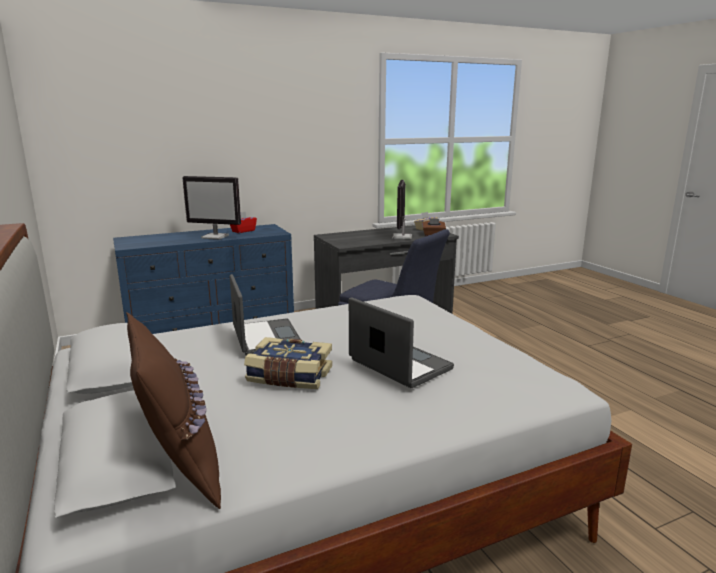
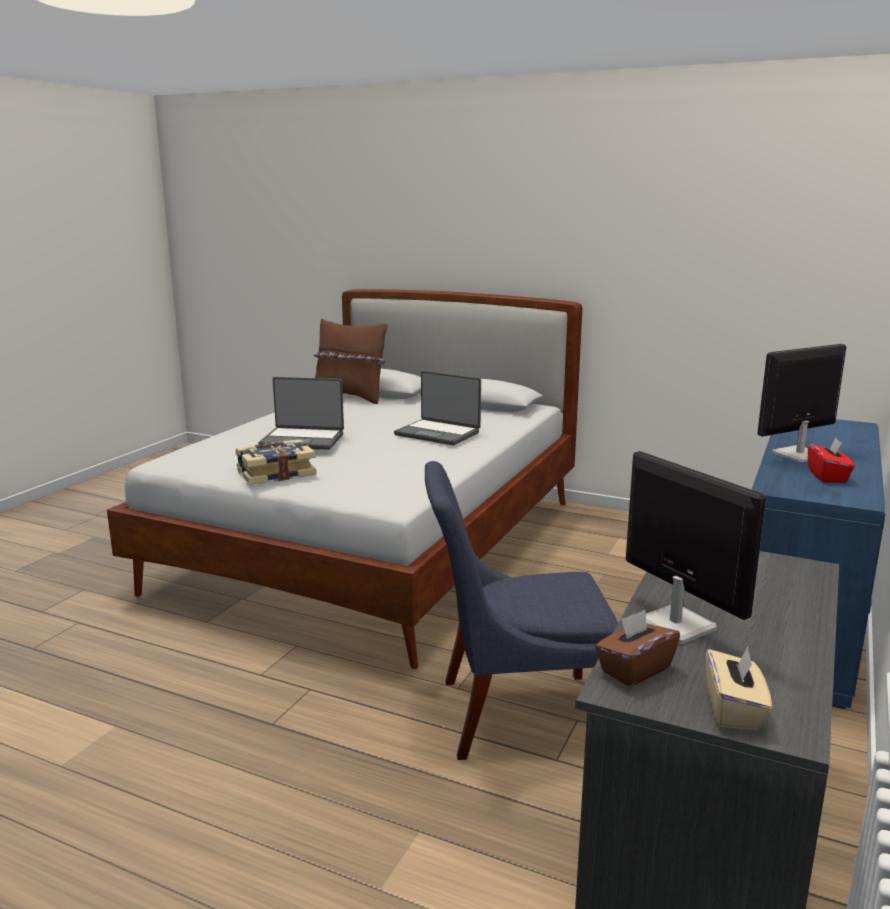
camera: 140 degrees right, 0 degrees up
book [244,337,332,389] -> book moved to [236,439,316,485]

